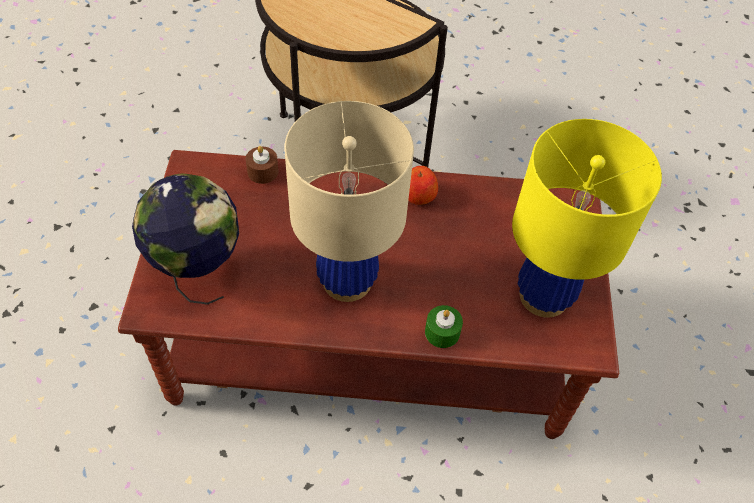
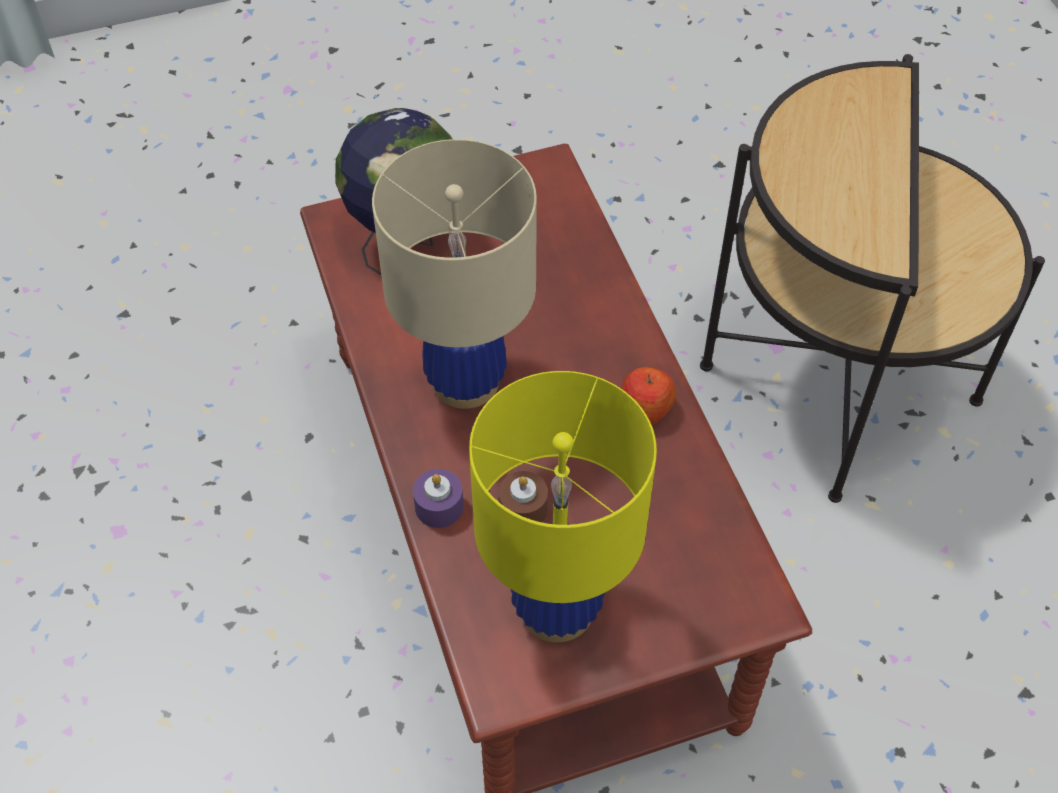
camera: 70 degrees right, 0 degrees up
brown candle [246,146,278,184] -> brown candle moved to [498,471,548,522]
green candle [425,305,463,348] -> purple candle [413,469,464,528]

